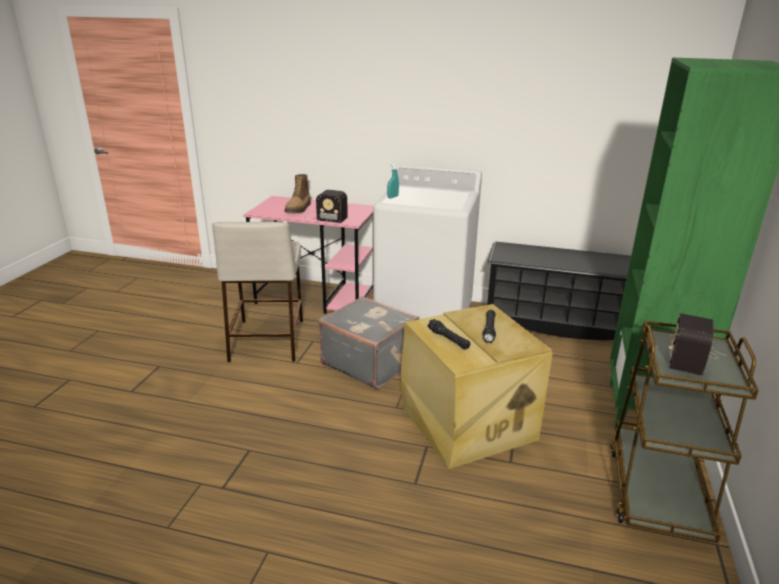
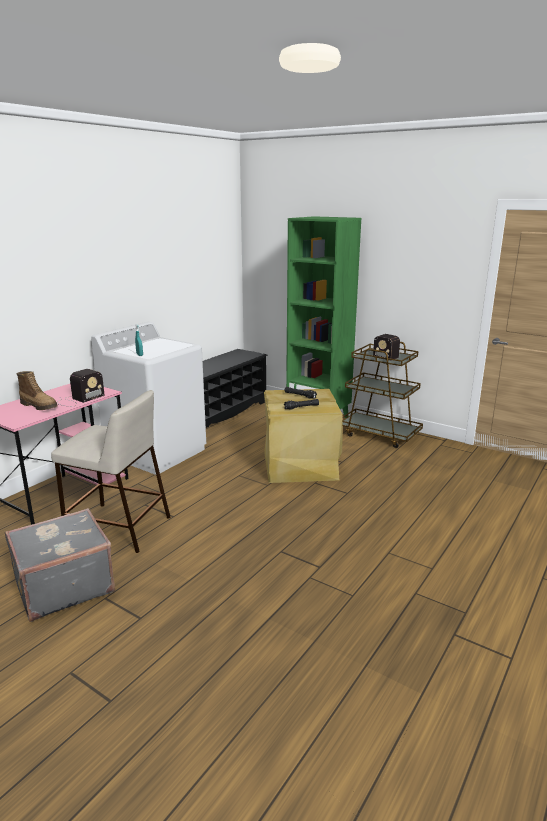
camera: 70 degrees left, 5 degrees down
grey suitcase [318,296,420,389] -> grey suitcase moved to [5,508,115,622]

